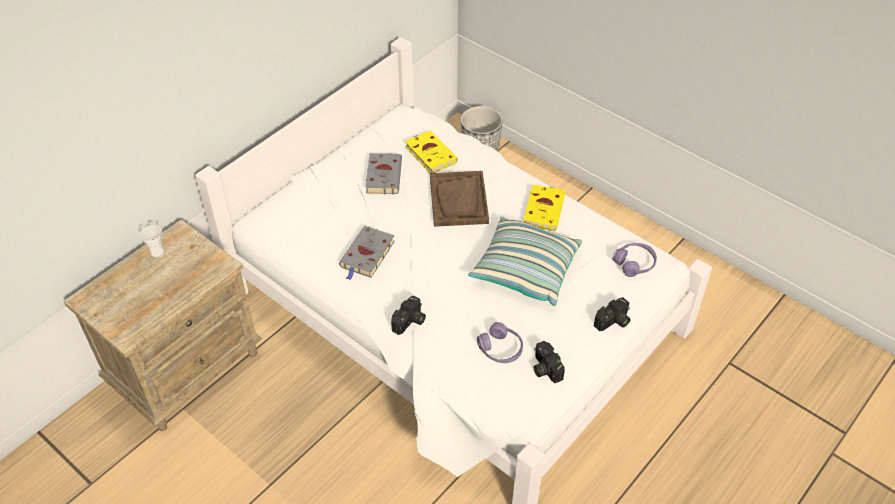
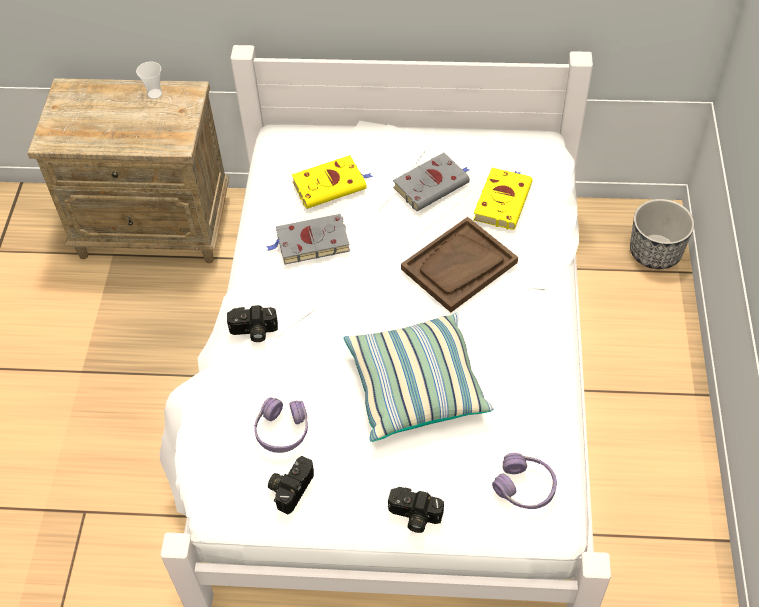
camera: 55 degrees right, 5 degrees up
yellow book [523,185,565,231] -> yellow book moved to [292,155,373,209]

